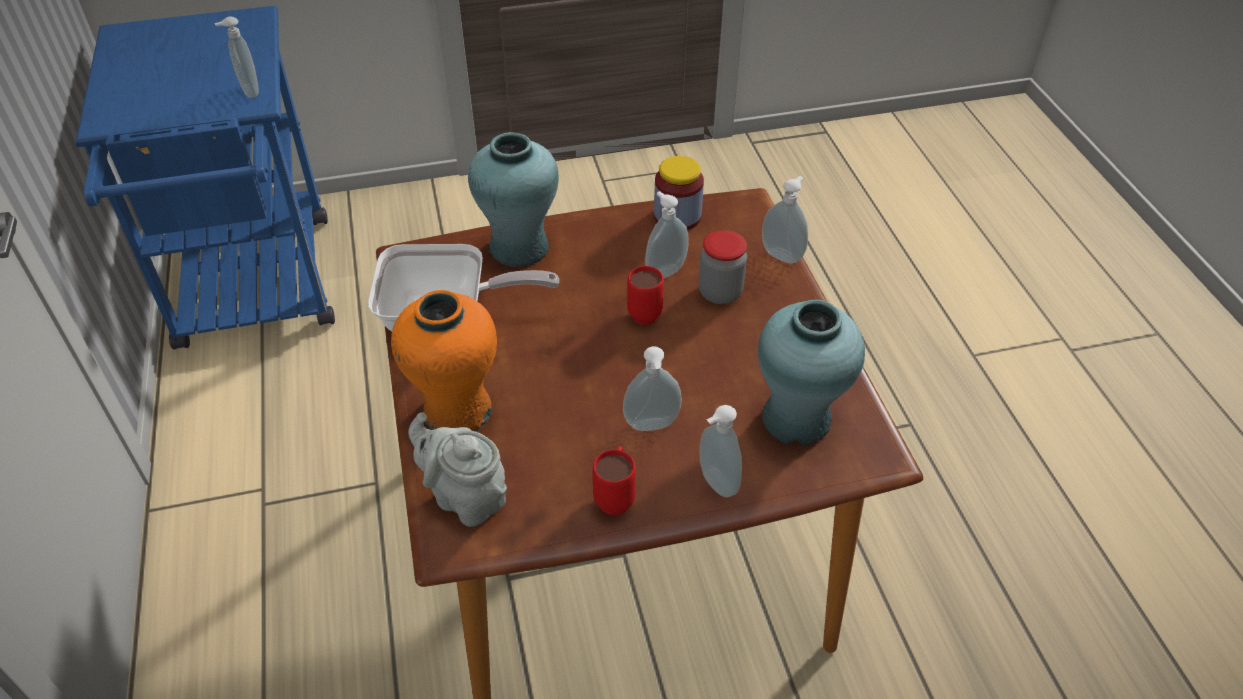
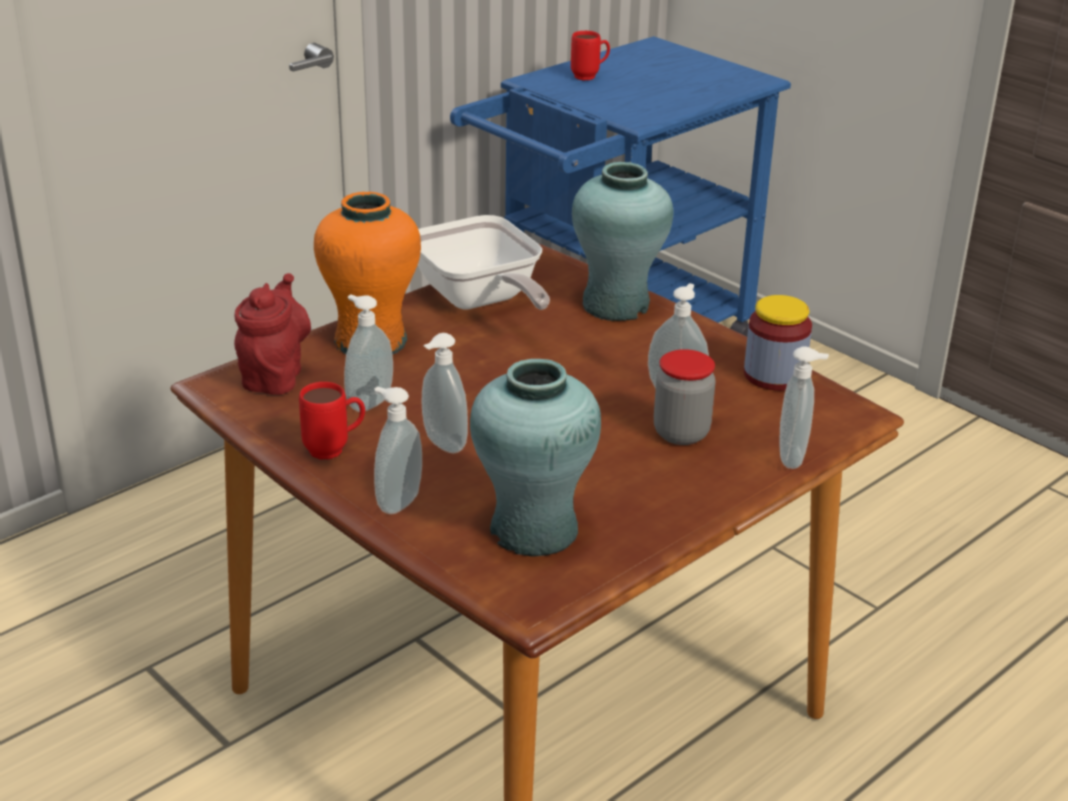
camera: 60 degrees right, 15 degrees down
soap dispenser [215,16,259,98] -> soap dispenser moved to [344,294,393,412]
grey teapot [408,412,507,527] -> red teapot [234,273,311,395]
red mug [627,266,664,325] -> red mug moved to [571,31,610,80]

